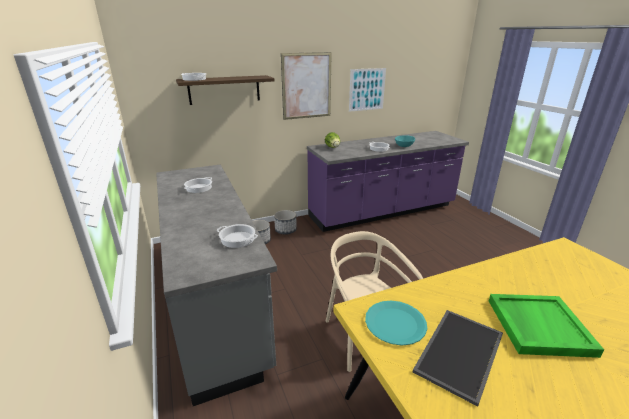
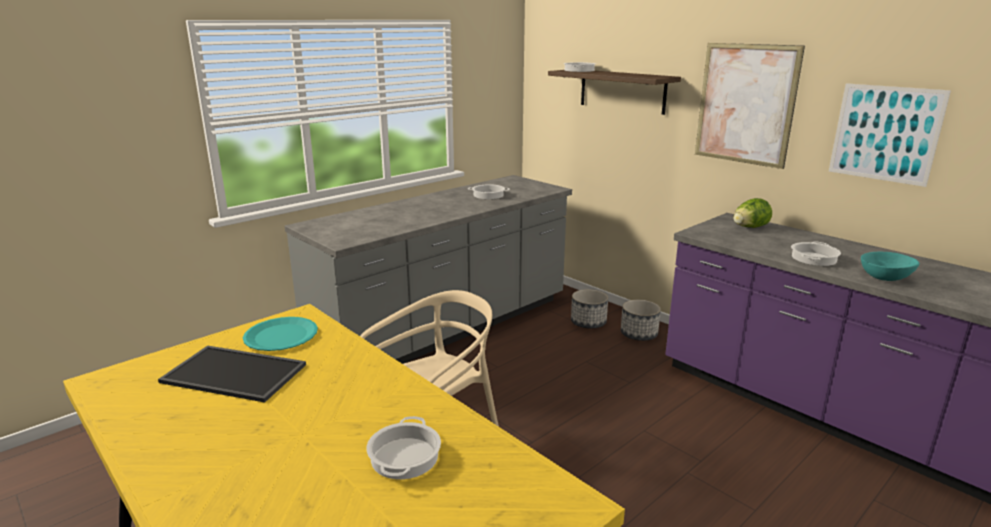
camera: 70 degrees right, 5 degrees down
cooking pot [217,224,258,248] -> cooking pot moved to [367,416,441,479]
green tray [489,294,604,358] -> none

